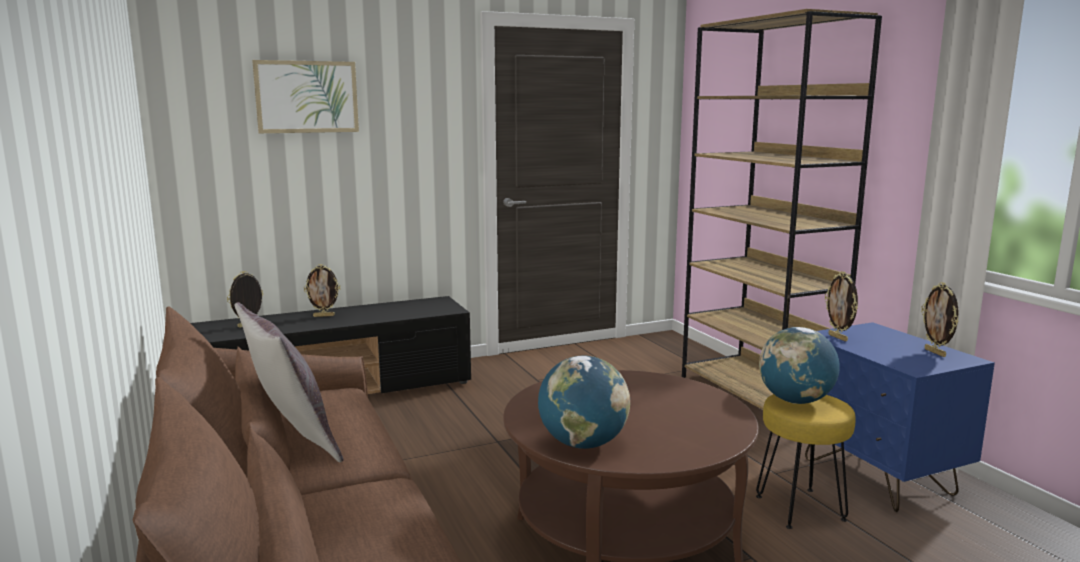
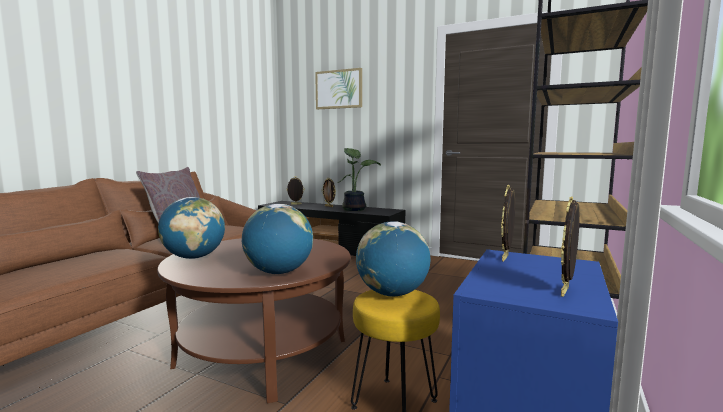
camera: 50 degrees right, 5 degrees down
none -> globe [242,204,313,274]
none -> potted plant [338,148,381,211]

